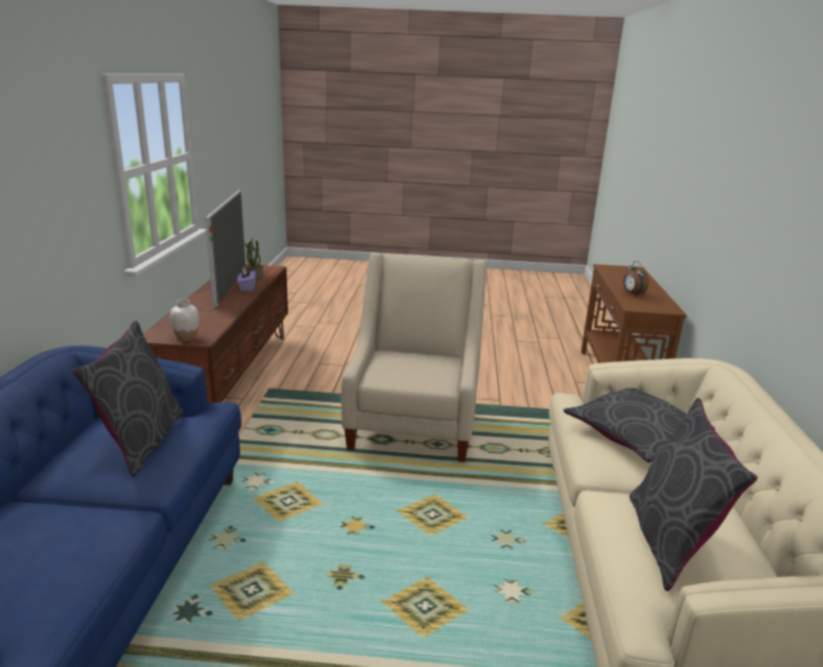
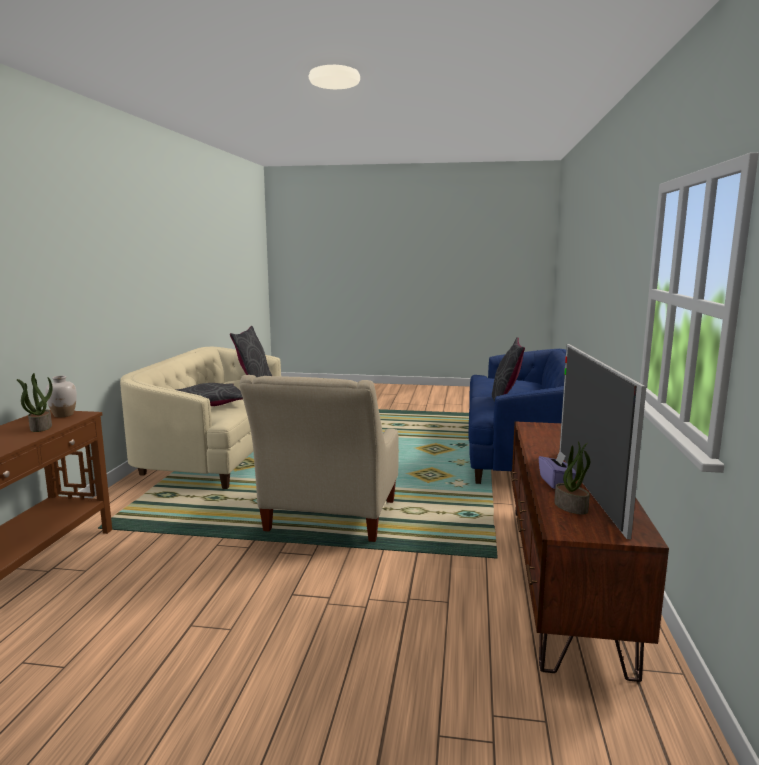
camera: 175 degrees left, 10 degrees down
white vase [170,299,199,341] -> white vase moved to [45,376,77,417]
alarm clock [623,261,649,296] -> potted plant [17,373,53,432]

